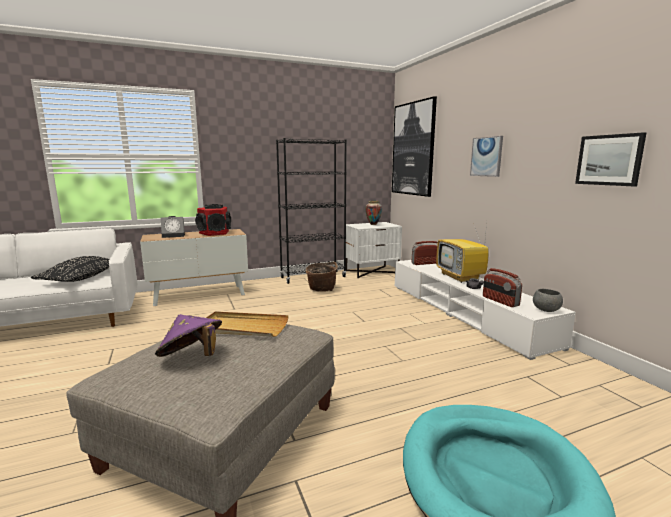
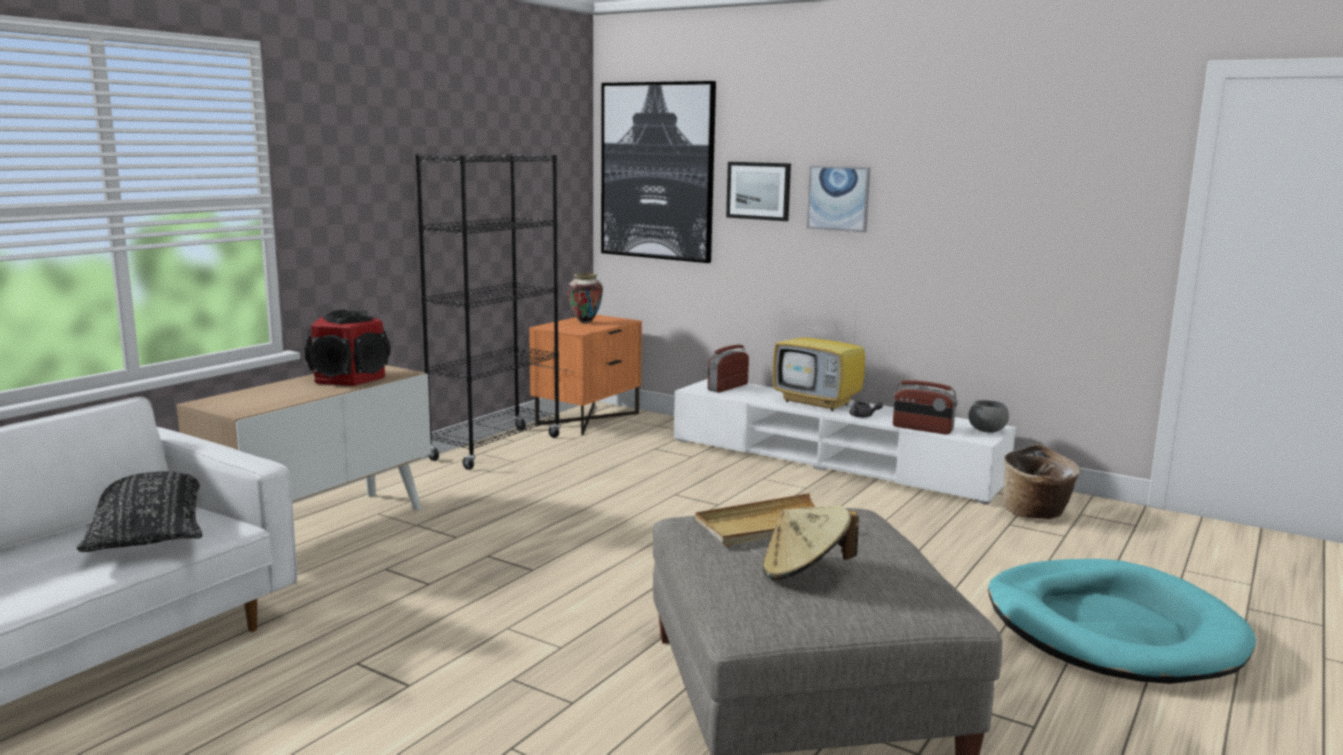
camera: 35 degrees left, 0 degrees up
purple hat [155,314,222,357] -> beige hat [762,505,859,580]
alarm clock [161,216,185,238] -> none
basket [305,262,338,292] -> basket moved to [1003,444,1080,519]
white nightstand [346,222,402,278] -> orange nightstand [529,315,642,435]
picture [575,132,646,186] -> picture moved to [726,162,791,221]

